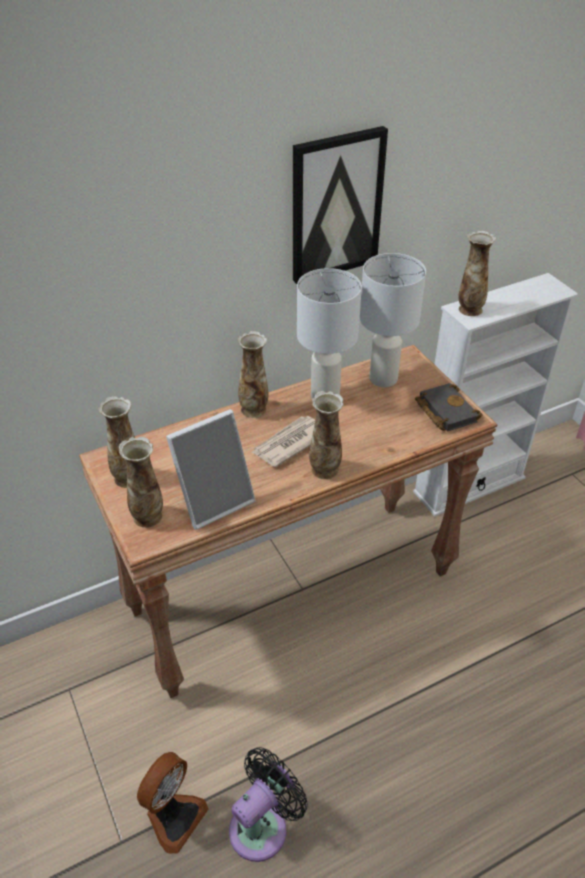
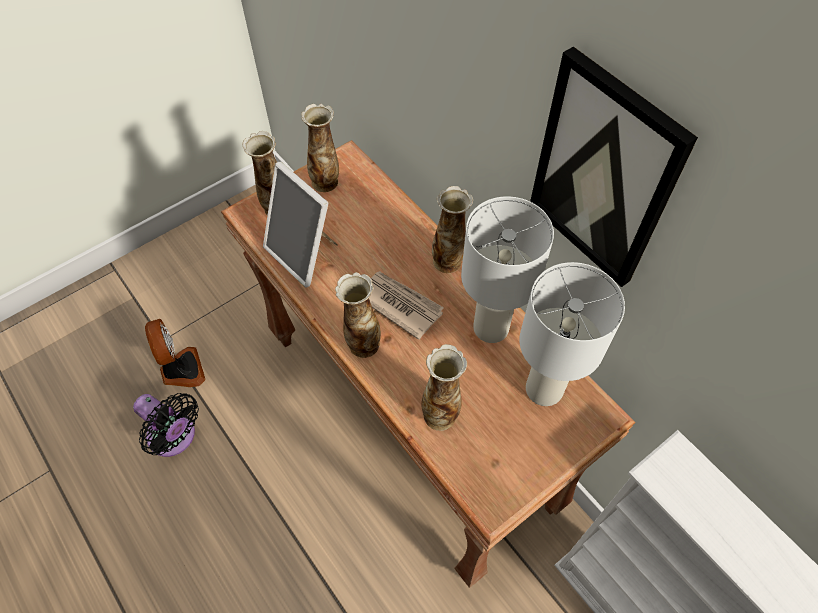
camera: 80 degrees right, 15 degrees up
fan [137,752,209,854] -> fan turned 135 degrees counterclockwise [145,319,206,387]
black book [415,383,483,432] -> none
vase [459,231,496,316] -> vase moved to [421,344,467,431]

